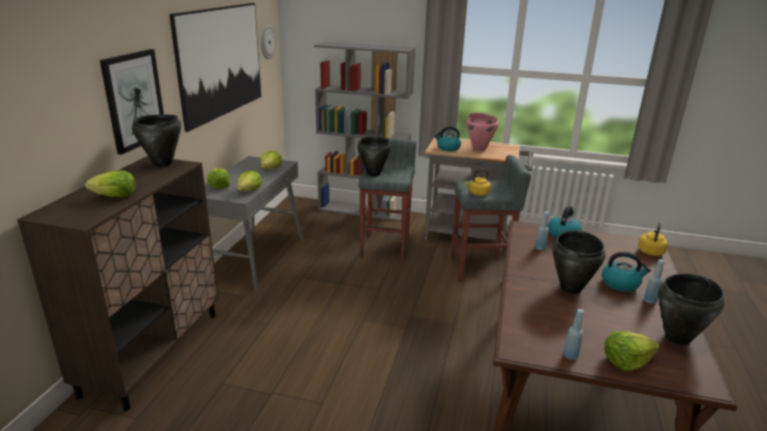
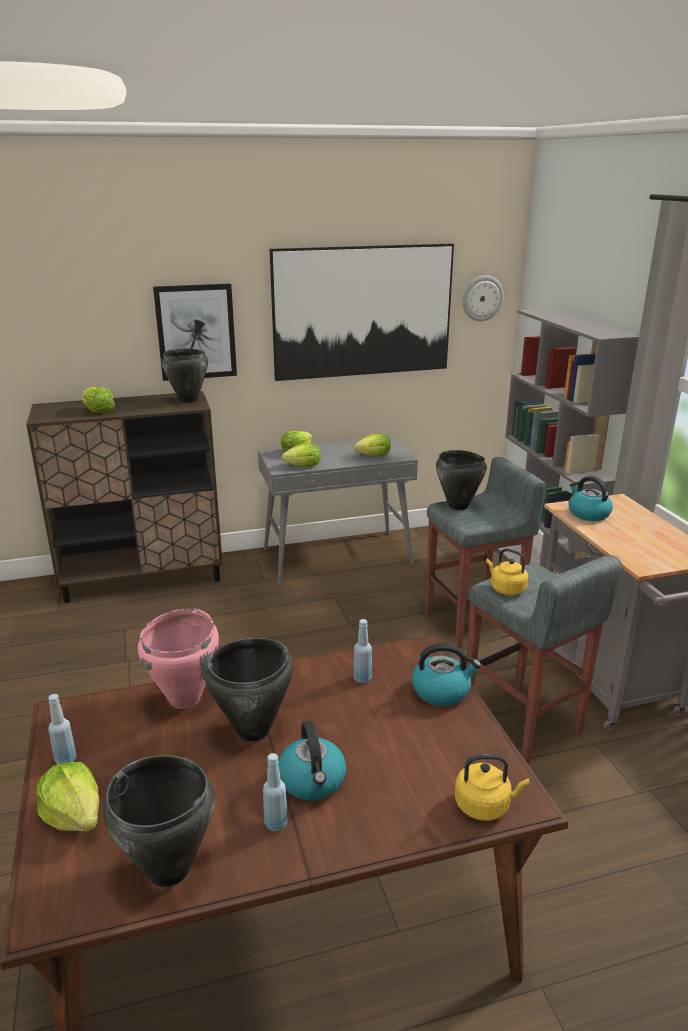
camera: 60 degrees right, 0 degrees up
pink cooking pot [466,113,498,151] -> pink cooking pot moved to [138,608,219,709]

